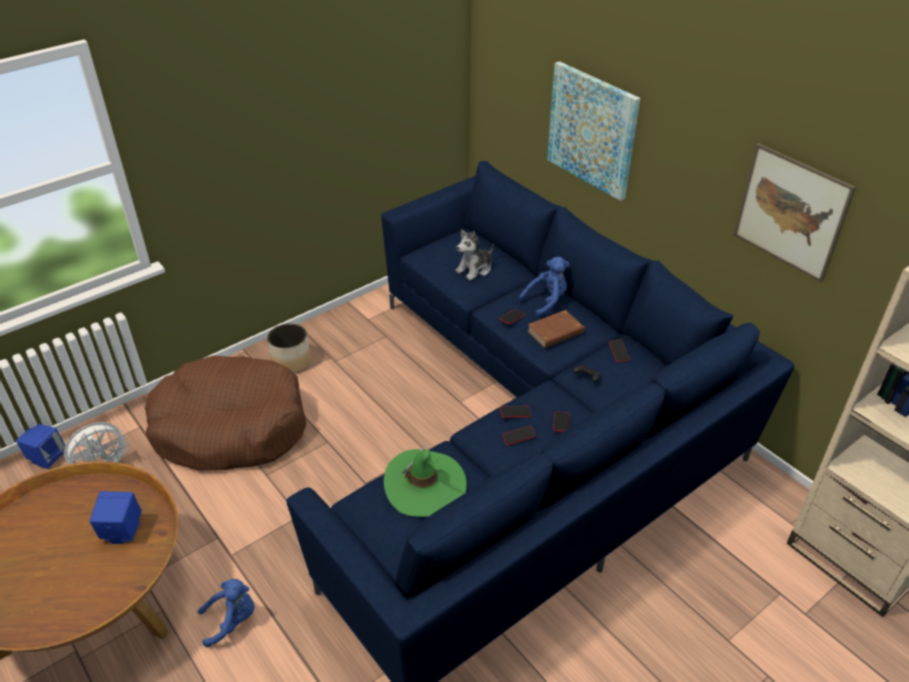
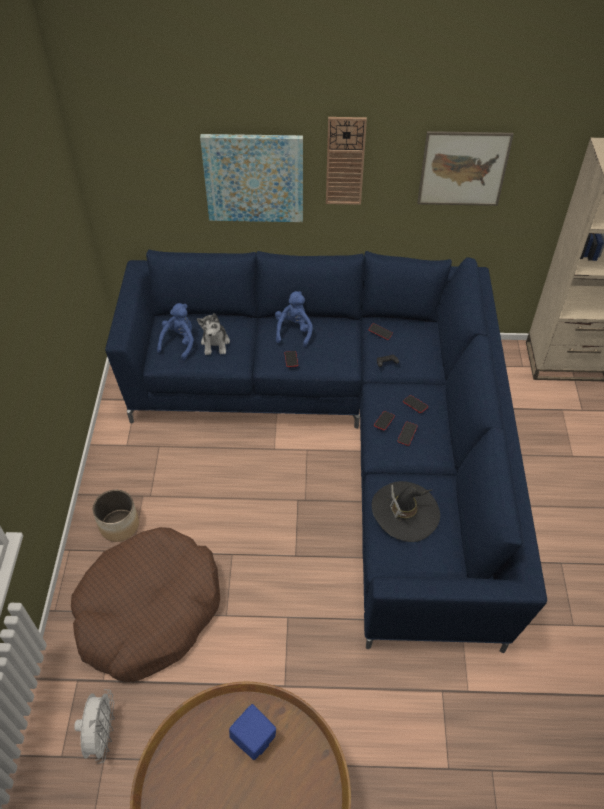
camera: 50 degrees left, 10 degrees up
blue speaker [16,424,65,469] -> none
blue plush toy [198,579,254,647] -> blue plush toy moved to [157,303,194,361]
green hat [384,444,467,517] -> black hat [372,481,440,542]
brown book [527,310,585,348] -> none
none -> wall clock [326,117,367,205]

